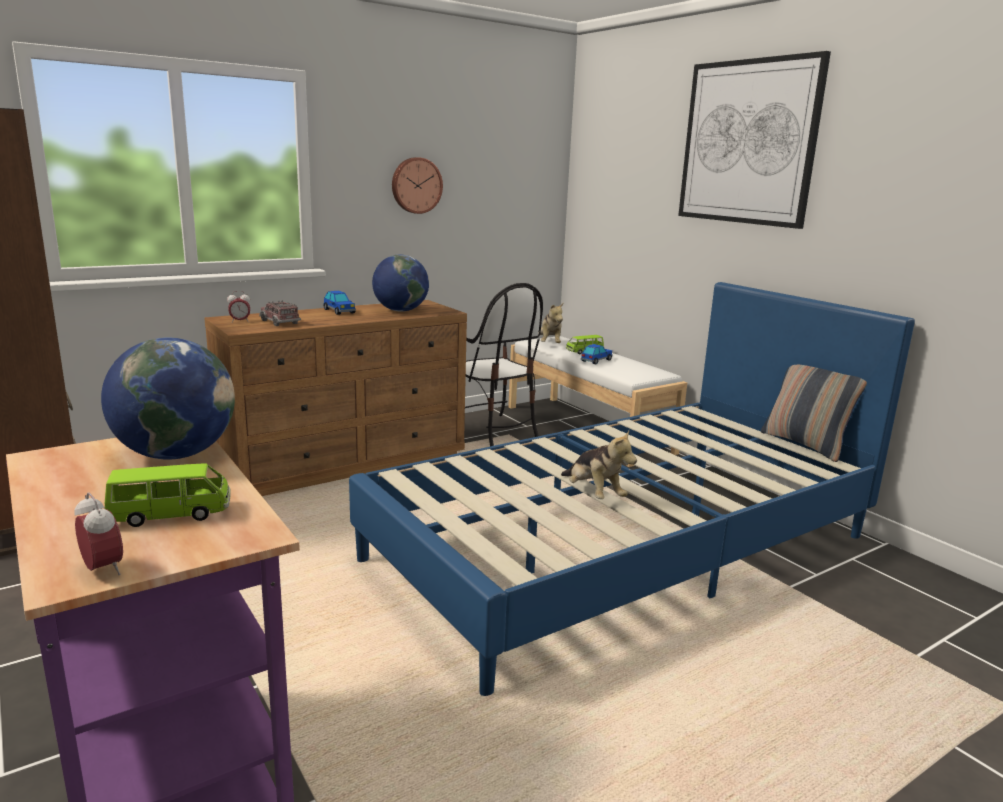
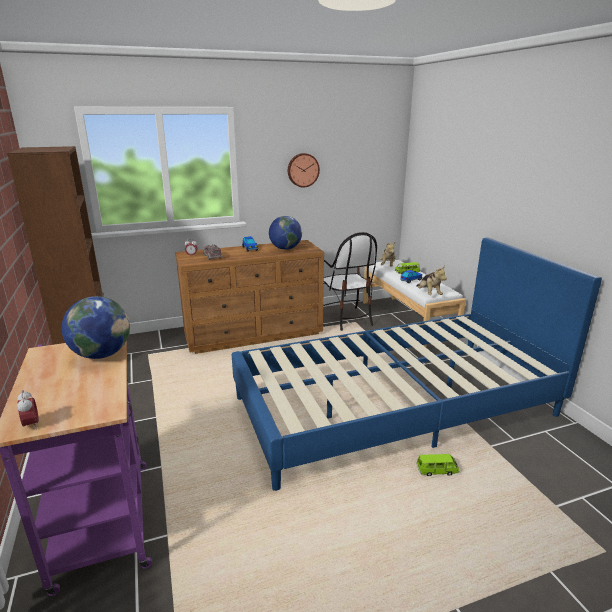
camera: 15 degrees right, 5 degrees up
green toy car [104,463,231,527] -> green toy car moved to [416,454,460,476]
plush toy [561,430,637,499] -> plush toy moved to [416,266,447,295]
picture [678,51,831,229] -> none
pillow [761,365,867,462] -> none

